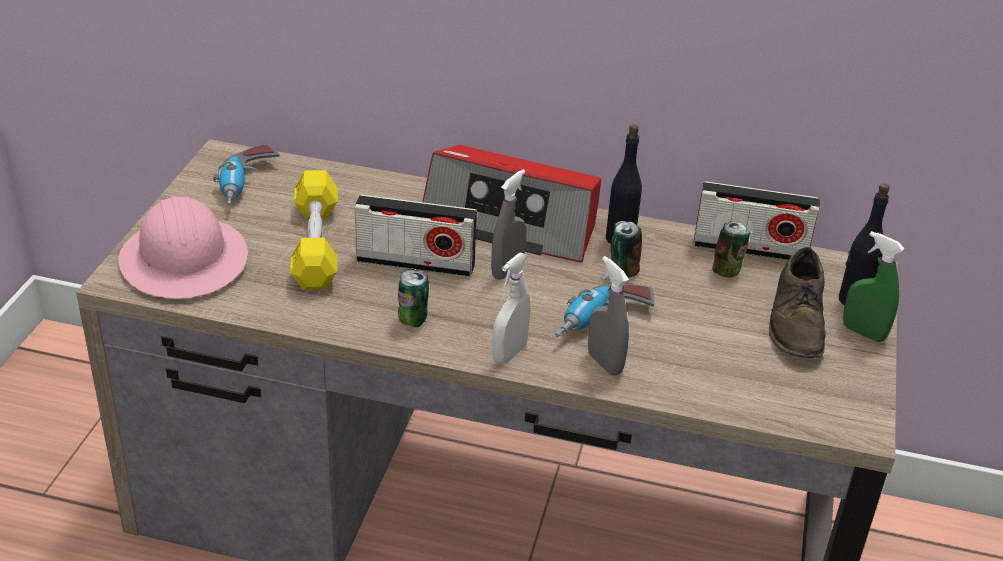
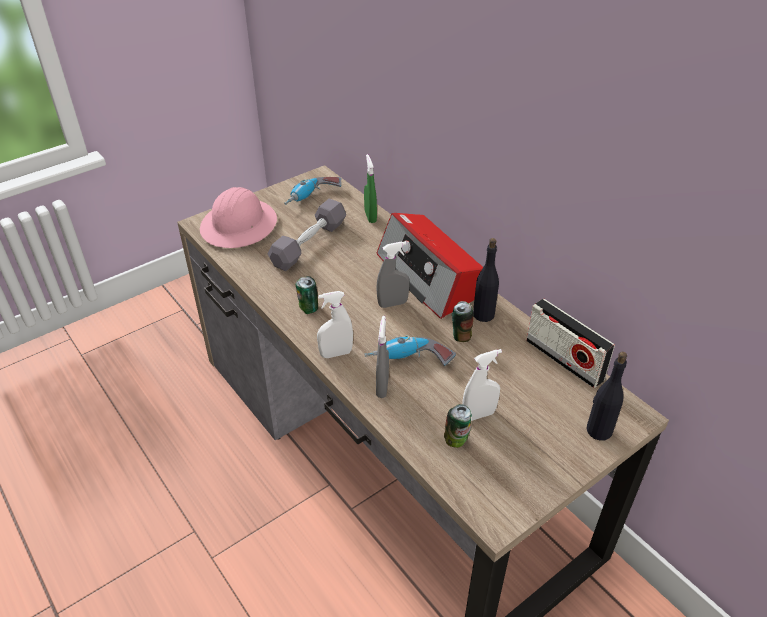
camera: 40 degrees right, 5 degrees up
yellow dumbbell [290,170,338,290] -> grey dumbbell [268,199,346,271]
radio [355,194,477,277] -> none
can [712,221,751,277] -> can moved to [444,404,472,448]
brown shoe [769,247,826,358] -> none
green spray bottle [843,231,905,342] -> green spray bottle moved to [364,154,377,223]
none -> white spray bottle [462,349,502,421]

